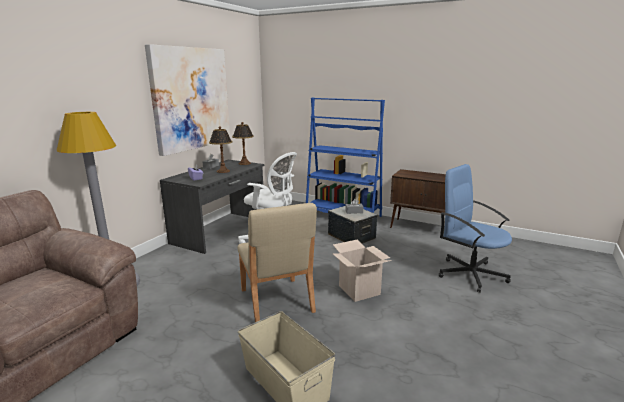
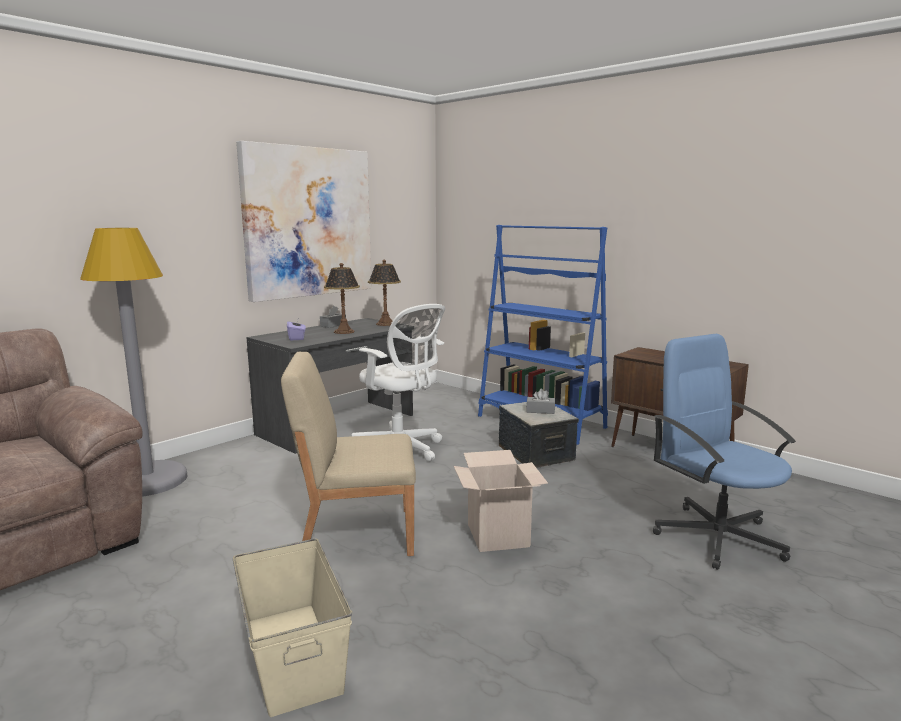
camera: 15 degrees right, 5 degrees down
beige chair [238,203,317,322] -> beige chair turned 90 degrees clockwise [281,352,416,556]

